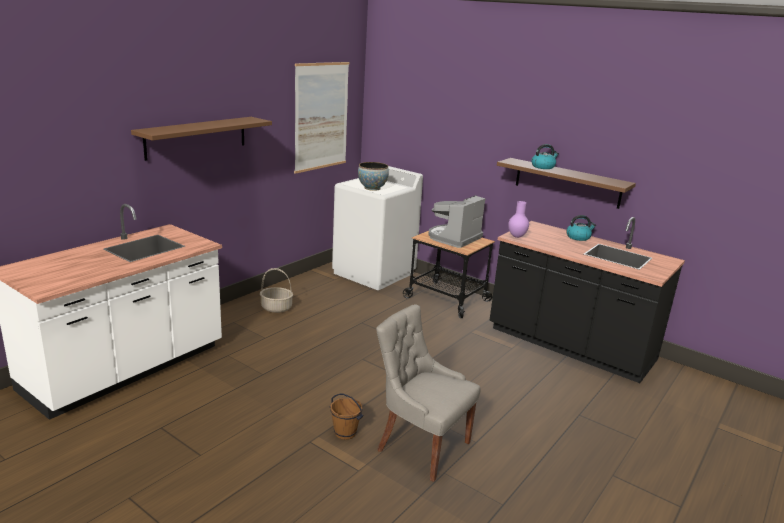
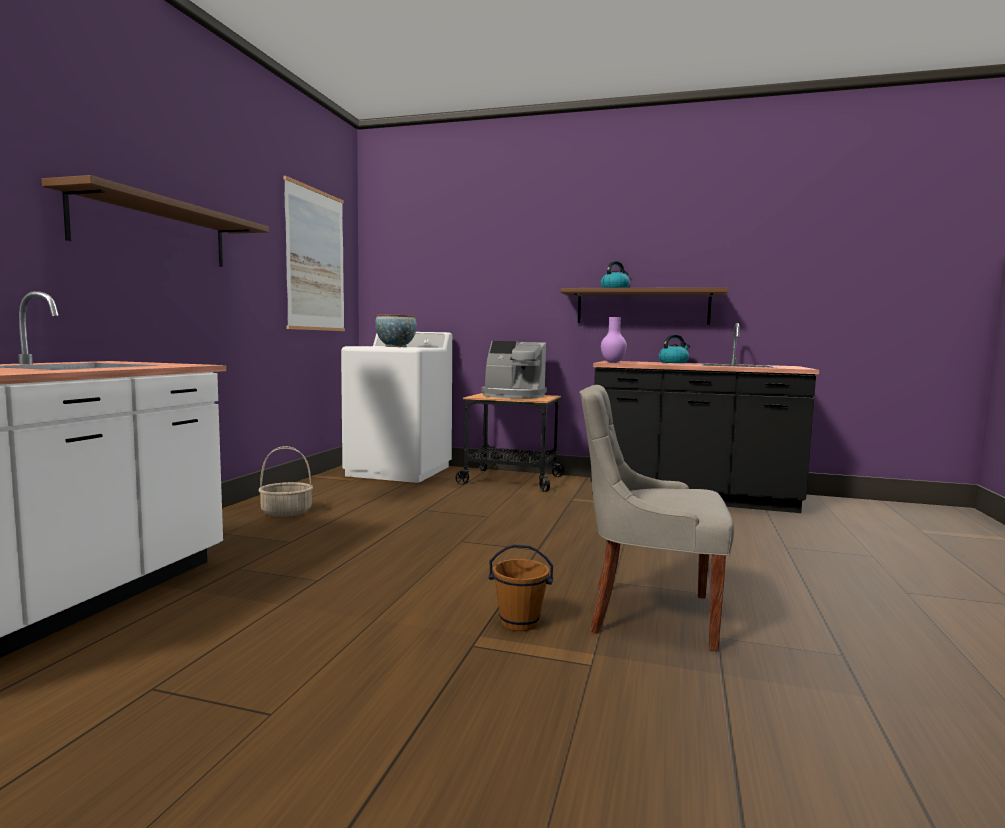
camera: 20 degrees left, 15 degrees down
coffee machine [429,195,485,248] -> coffee machine turned 90 degrees counterclockwise [481,341,547,399]

